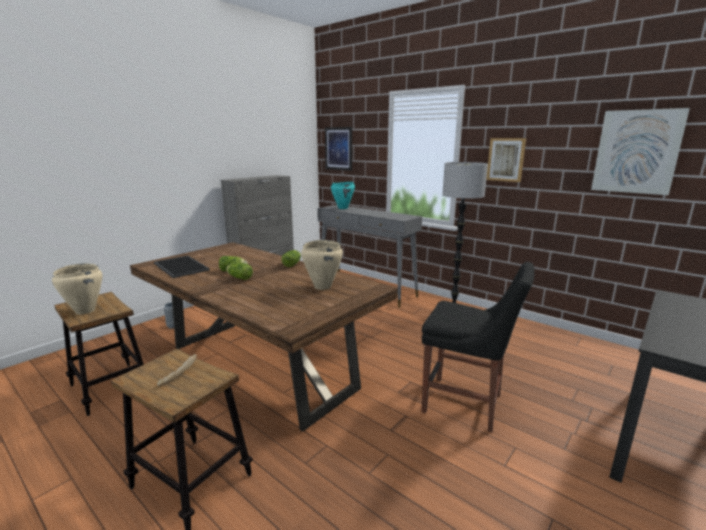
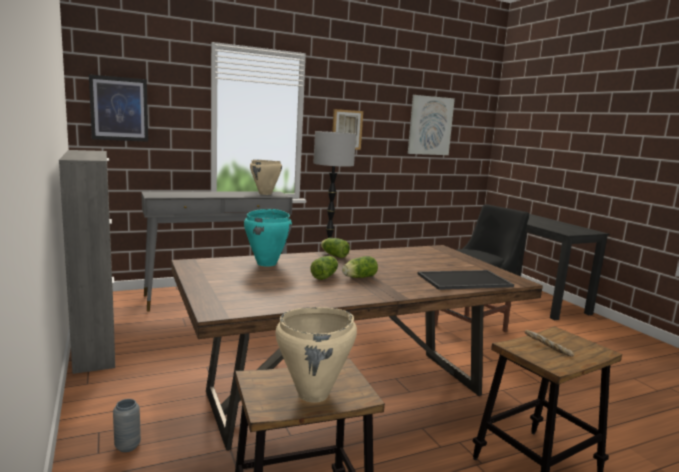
camera: 65 degrees left, 5 degrees down
tray [154,256,210,278] -> tray moved to [418,270,514,290]
beige cooking pot [301,240,343,290] -> beige cooking pot moved to [250,160,282,195]
turquoise cooking pot [331,182,355,209] -> turquoise cooking pot moved to [244,209,292,267]

